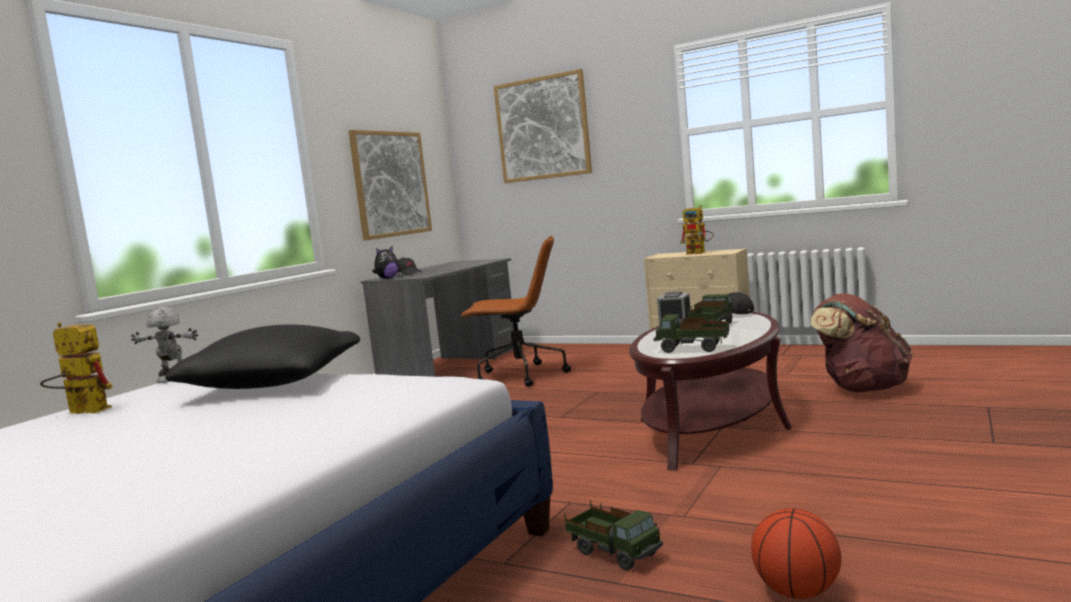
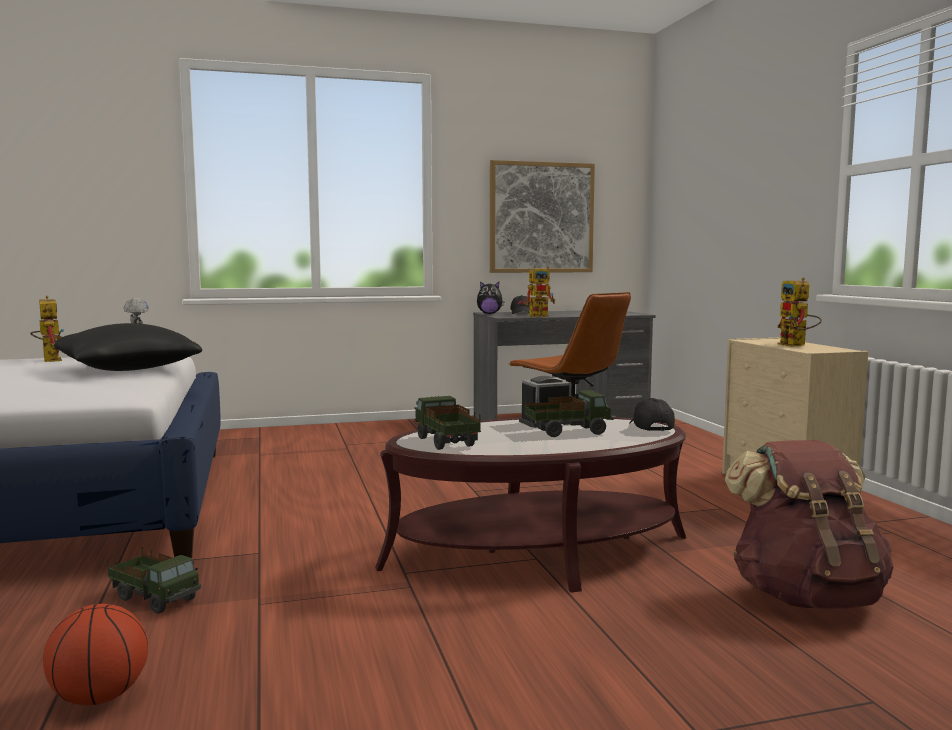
camera: 45 degrees right, 0 degrees up
picture [493,69,592,183] -> none
toy truck [564,500,663,570] -> toy truck turned 60 degrees counterclockwise [107,547,201,614]
none -> toy robot [526,266,555,317]

